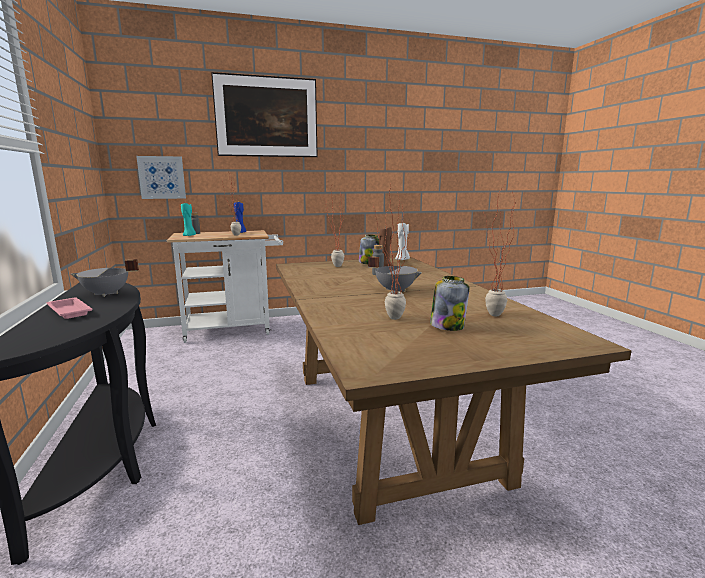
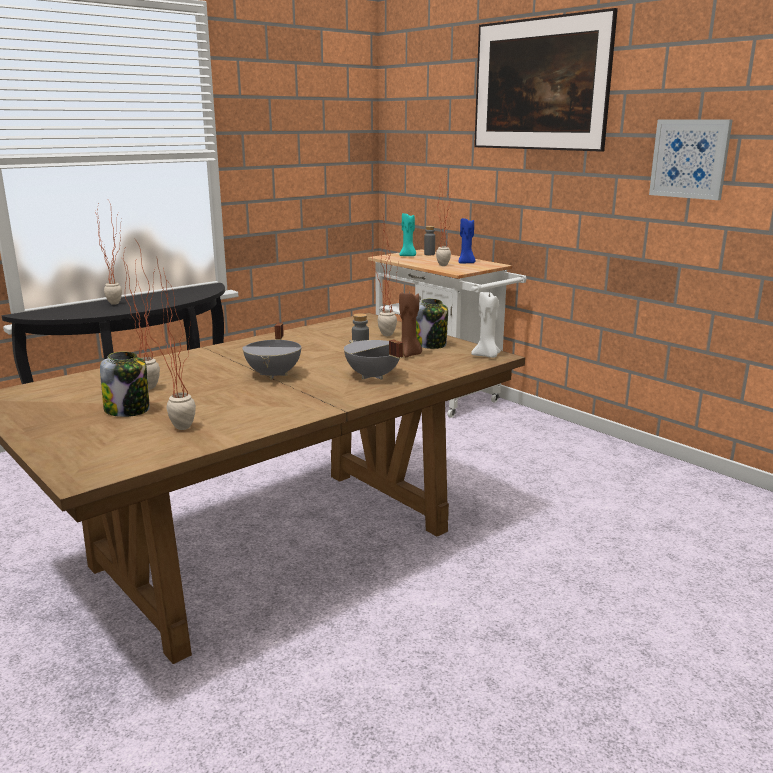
camera: 65 degrees right, 5 degrees up
pink tray [47,298,93,319] -> potted plant [95,197,122,305]
grey cooking pot [71,259,139,297] -> grey cooking pot moved to [344,339,404,380]
picture [136,156,186,199] -> picture moved to [649,119,733,200]

